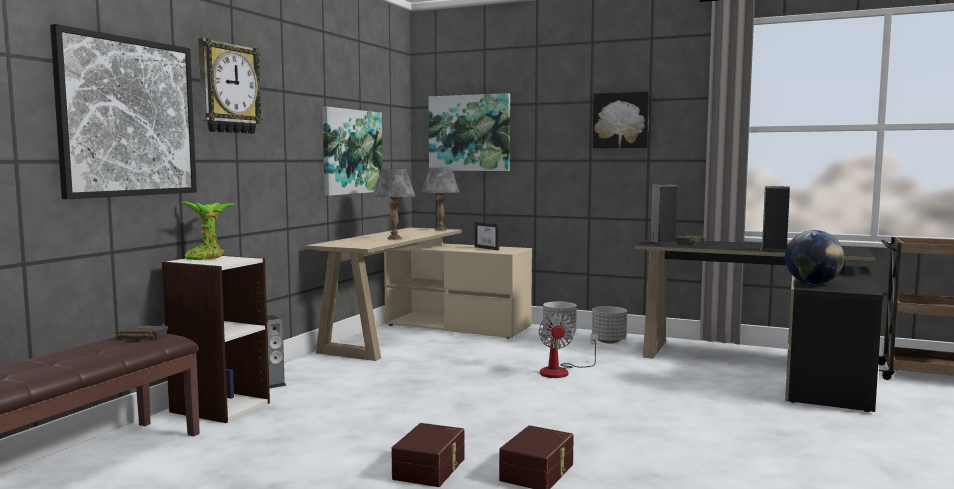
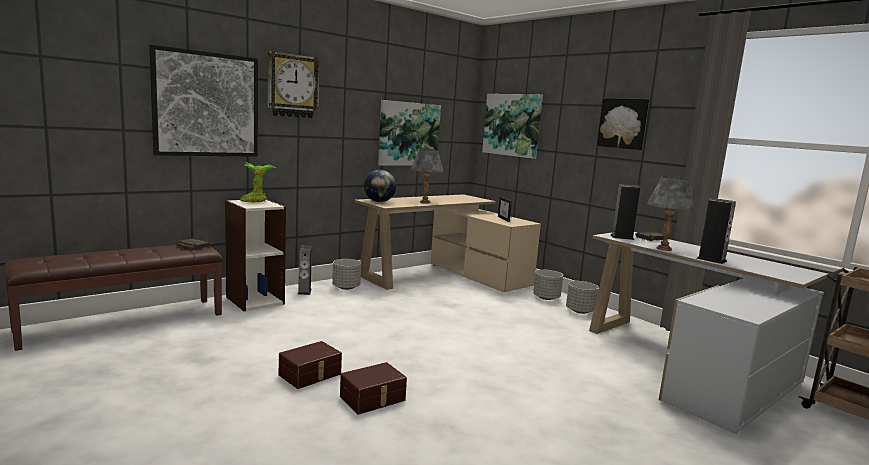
camera: 25 degrees right, 5 degrees up
grey table lamp [421,168,460,231] -> grey table lamp moved to [647,177,695,251]
fan [539,313,598,378] -> none
black desk [635,238,884,412] -> white desk [589,232,828,434]
globe [785,230,845,284] -> globe moved to [364,170,396,202]
none -> grey planter [332,259,361,290]

